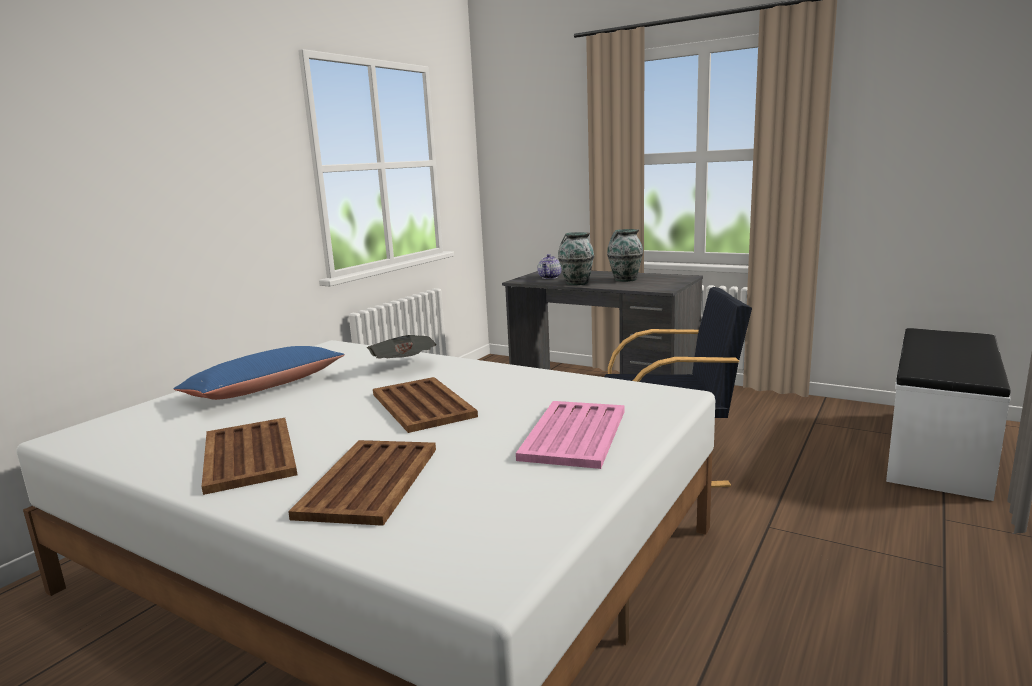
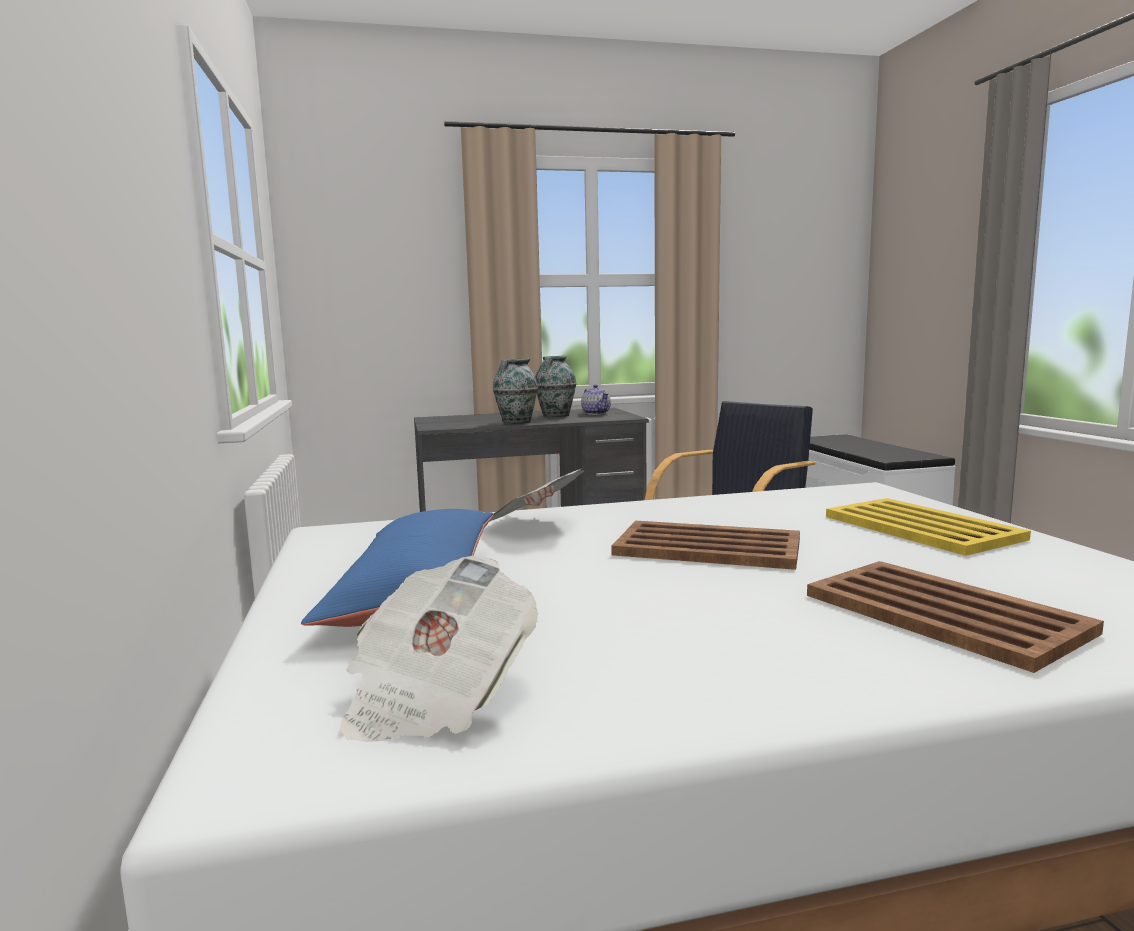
camera: 45 degrees left, 5 degrees down
brown tray [202,418,297,495] -> none
pink tray [516,401,624,469] -> yellow tray [826,498,1031,556]
teapot [537,254,561,279] -> teapot moved to [581,384,611,415]
none -> newspaper [340,556,538,742]

